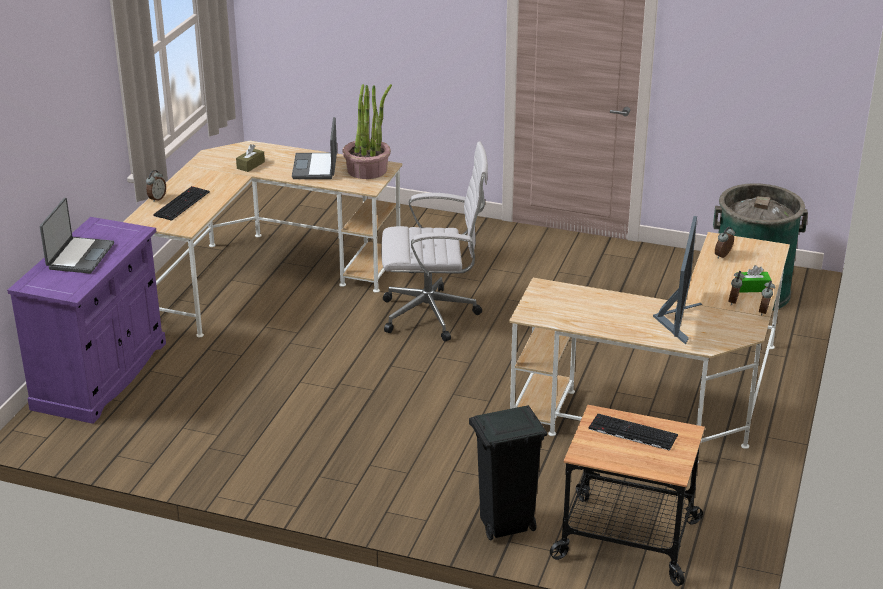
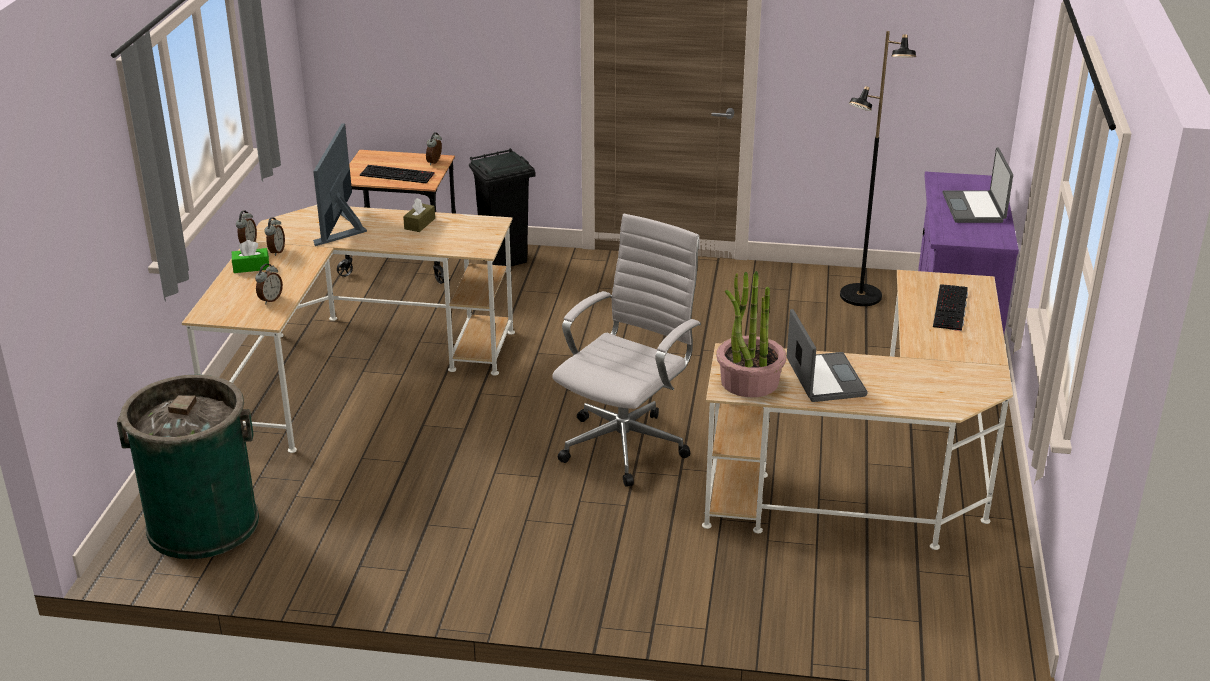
camera: 170 degrees right, 0 degrees up
alarm clock [146,170,166,202] -> alarm clock moved to [426,132,442,165]
brown tissue box [236,144,265,172] -> brown tissue box moved to [403,198,435,232]
white office chair [381,141,488,342] -> white office chair turned 135 degrees clockwise [552,213,701,487]
none -> black floor lamp [840,31,916,306]

